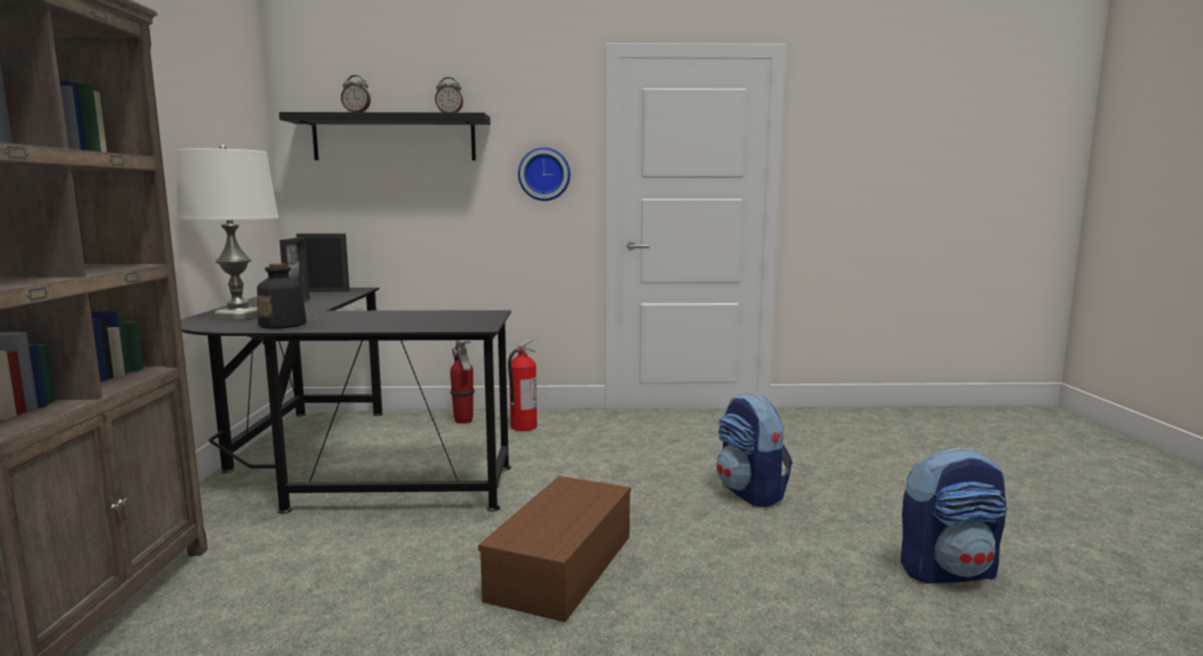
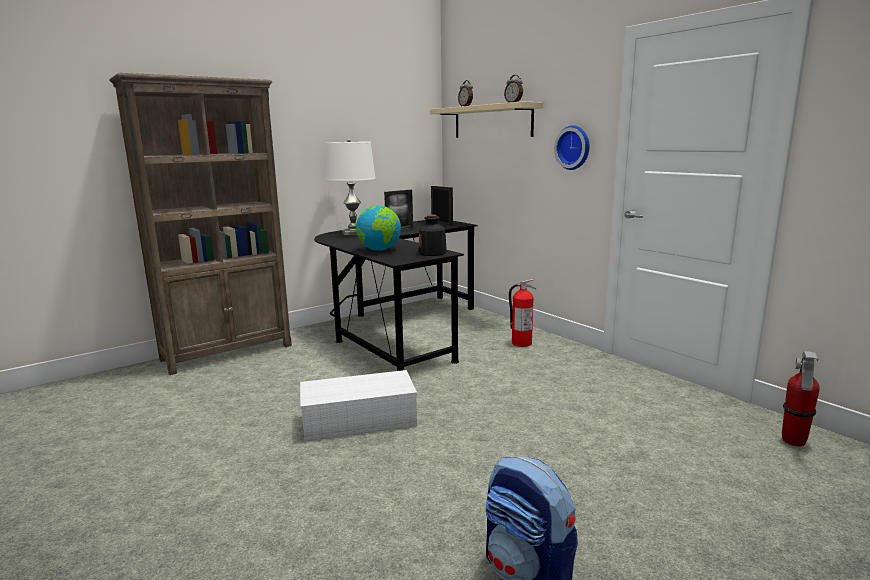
camera: 55 degrees right, 5 degrees up
bottle [257,263,307,329] -> bottle moved to [419,215,447,256]
black shelf [279,112,490,161] -> beige shelf [430,101,543,138]
fire extinguisher [450,340,475,424] -> fire extinguisher moved to [782,351,820,446]
brown storage box [478,476,631,622] -> white storage box [300,370,417,441]
backpack [716,393,792,507] -> none
none -> globe [356,206,401,251]

